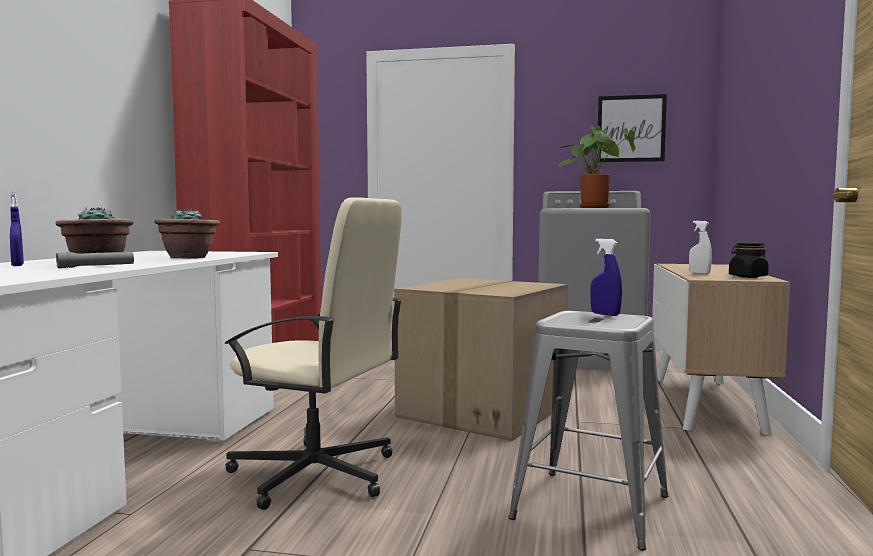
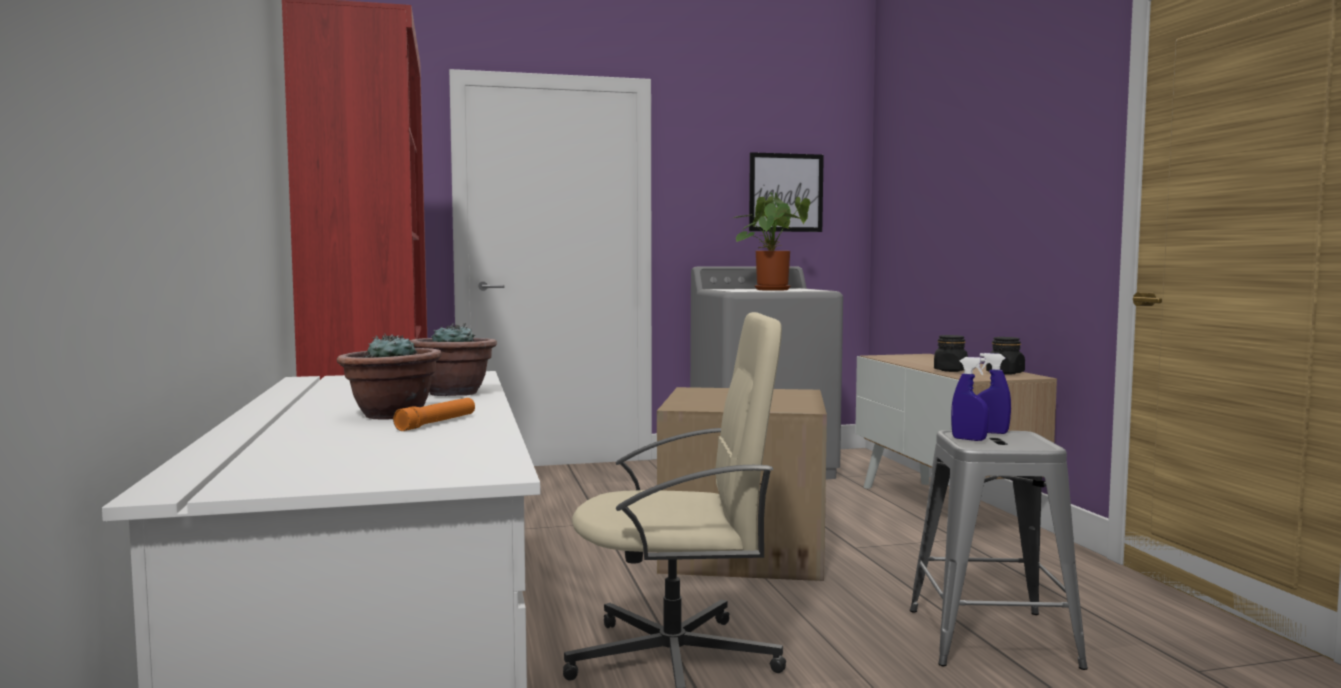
camera: 25 degrees left, 0 degrees up
blue spray bottle [10,191,24,266] -> blue spray bottle moved to [951,357,989,441]
grey flashlight [56,252,134,268] -> orange flashlight [393,398,475,431]
white spray bottle [689,221,712,274] -> black jar [934,335,968,372]

